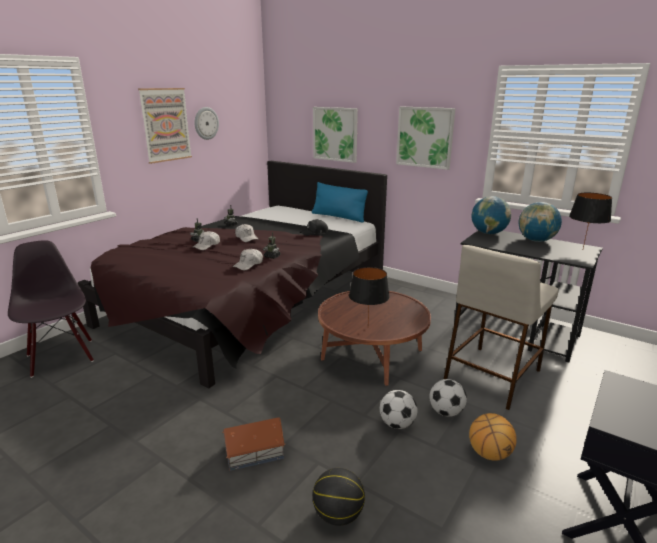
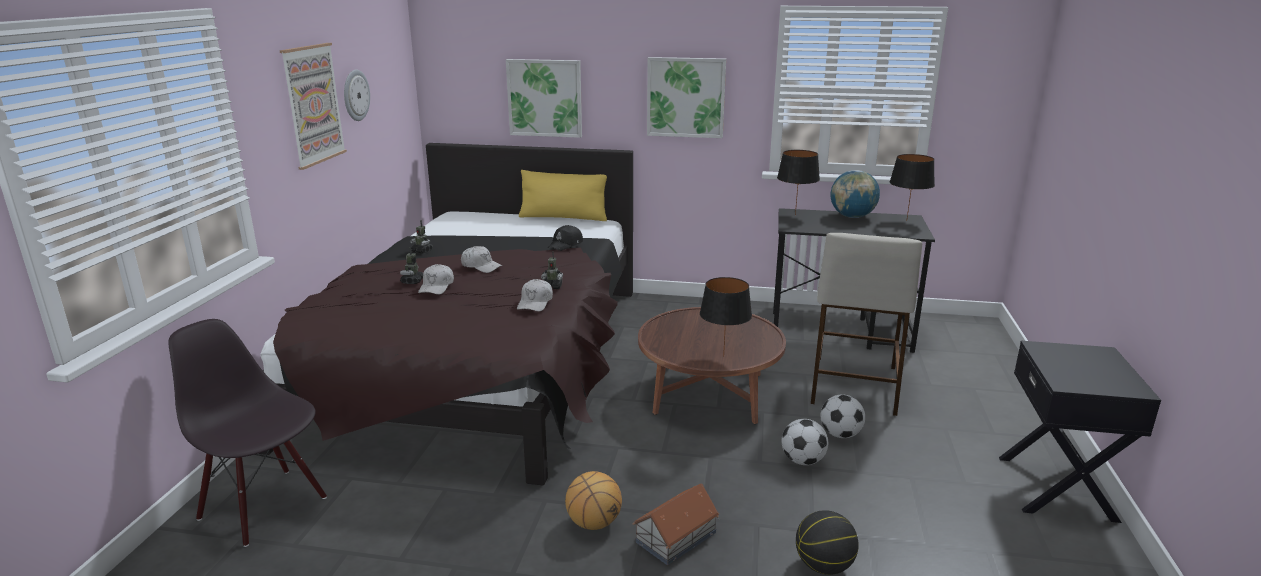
camera: 25 degrees left, 0 degrees up
blue pillow [312,182,368,223] -> yellow pillow [519,170,607,221]
basketball [469,413,517,461] -> basketball moved to [565,471,622,530]
globe [472,196,511,234] -> black table lamp [777,150,820,215]

